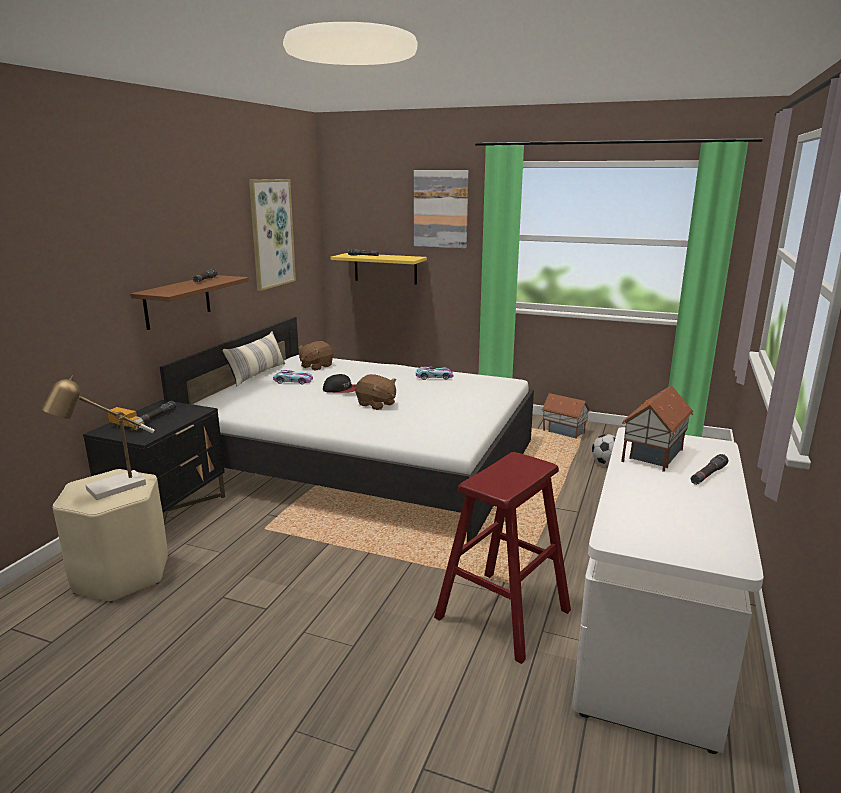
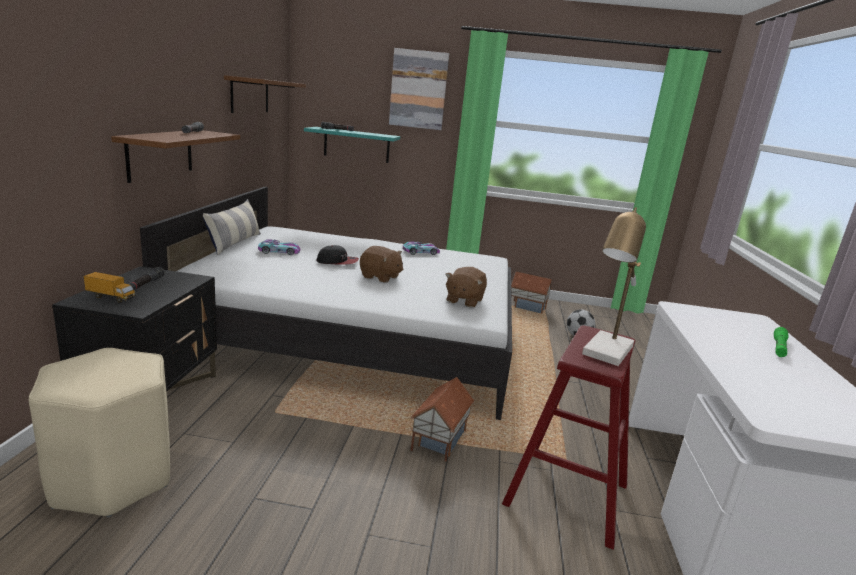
camera: 15 degrees left, 0 degrees up
table lamp [42,375,154,500] -> table lamp moved to [582,207,646,366]
picture [249,179,296,291] -> brown shelf [224,75,306,113]
brown plush toy [298,341,334,371] -> brown plush toy moved to [445,267,487,308]
yellow shelf [330,253,427,285] -> turquoise shelf [304,127,400,163]
toy house [621,385,693,472] -> toy house moved to [410,377,474,462]
black flashlight [691,454,728,485] -> green flashlight [774,327,789,357]

